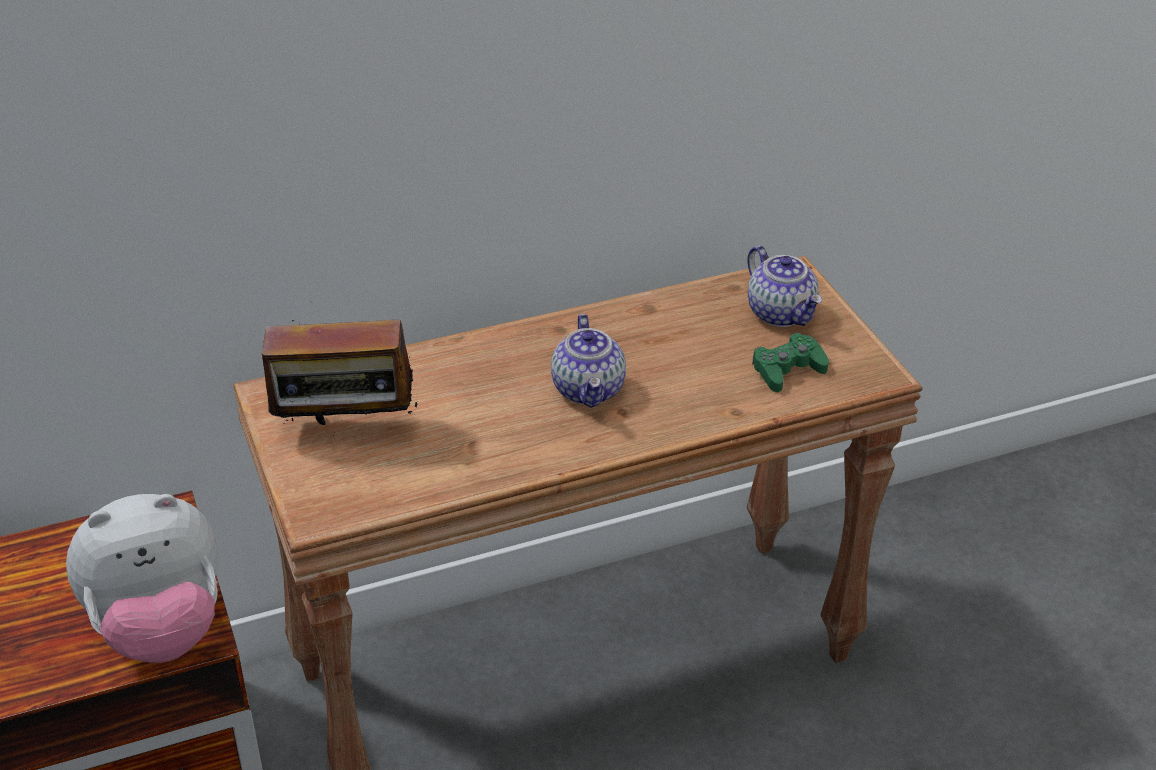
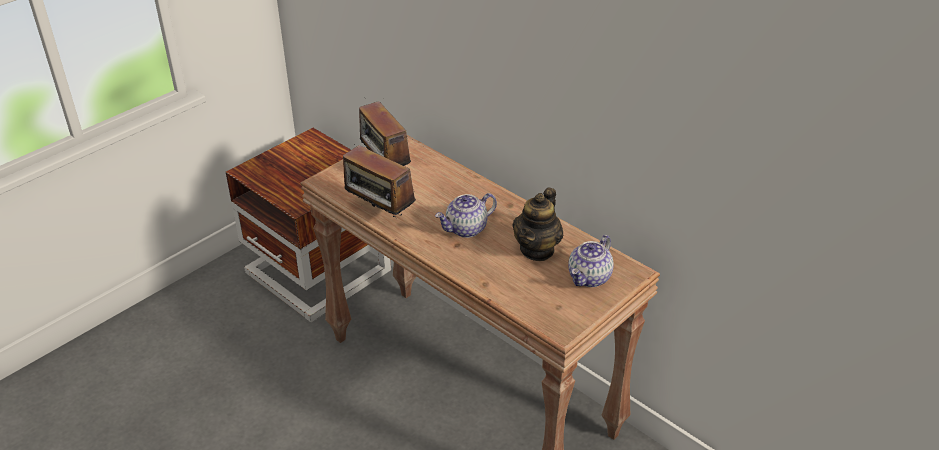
camera: 65 degrees right, 0 degrees up
plush toy [66,494,218,663] -> none
green game controller [752,333,829,392] -> none
none -> radio [343,144,416,217]
none -> teapot [512,187,564,261]

